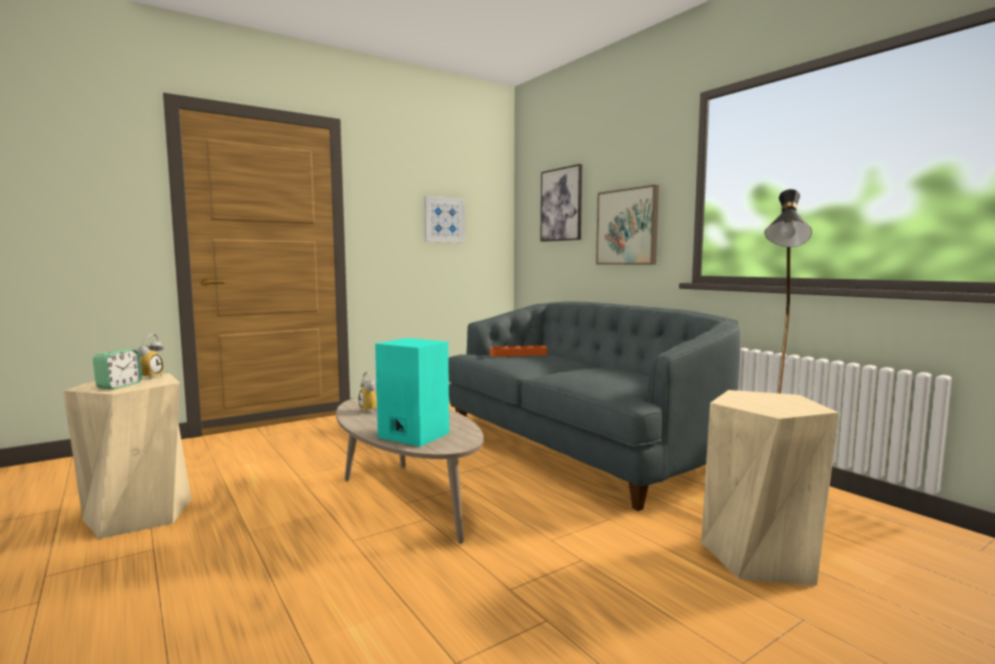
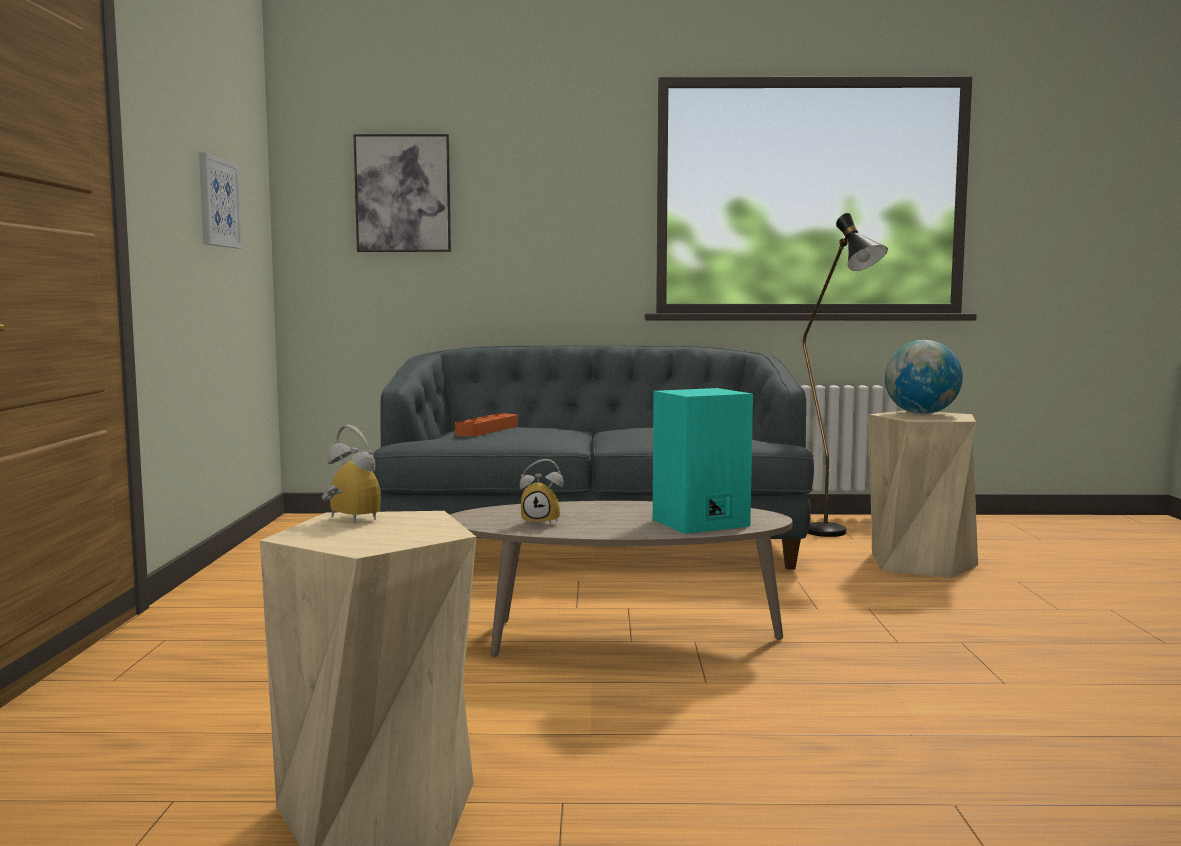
camera: 55 degrees left, 0 degrees up
alarm clock [93,350,143,389] -> none
picture [596,185,659,265] -> none
none -> globe [885,340,963,414]

